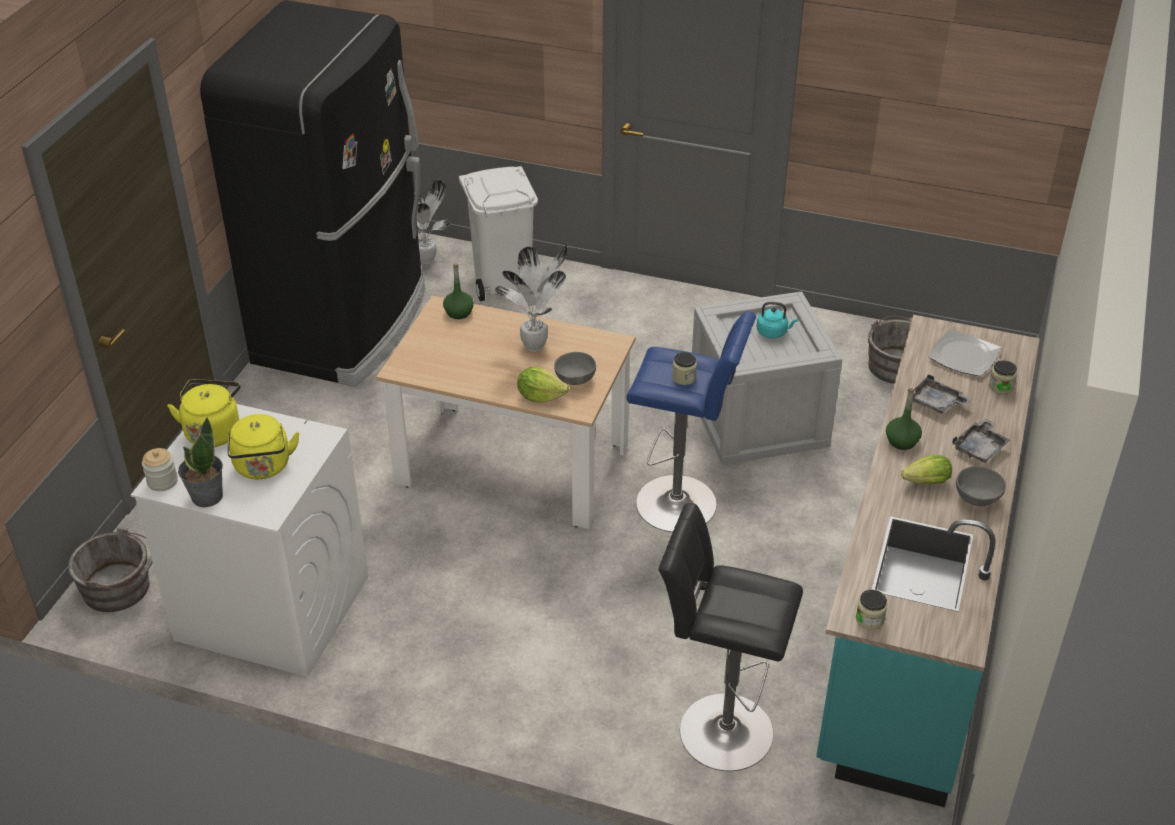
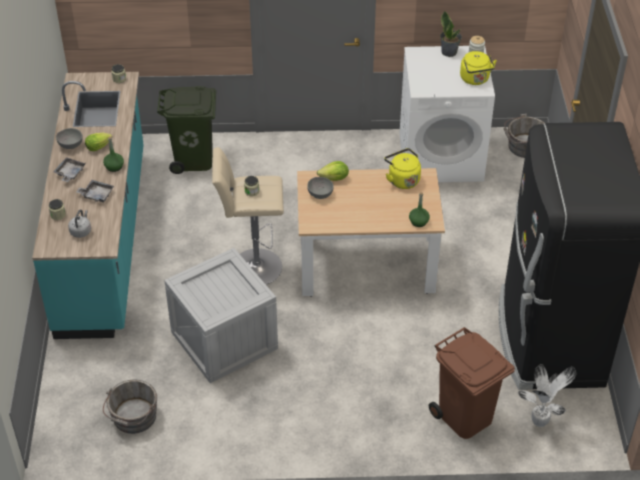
camera: 160 degrees right, 5 degrees up
yellow kettle [227,414,299,479] -> yellow kettle moved to [384,148,421,189]
white trash can [459,166,538,301] -> brown trash can [429,327,515,439]
potted plant [495,245,568,351] -> none
blue stool [626,311,756,532] -> beige stool [212,147,284,285]
black stool [658,503,803,771] -> green trash can [157,86,216,174]
turquoise kettle [757,302,798,338] -> none
plate [929,329,1001,376] -> grey kettle [68,210,91,238]

